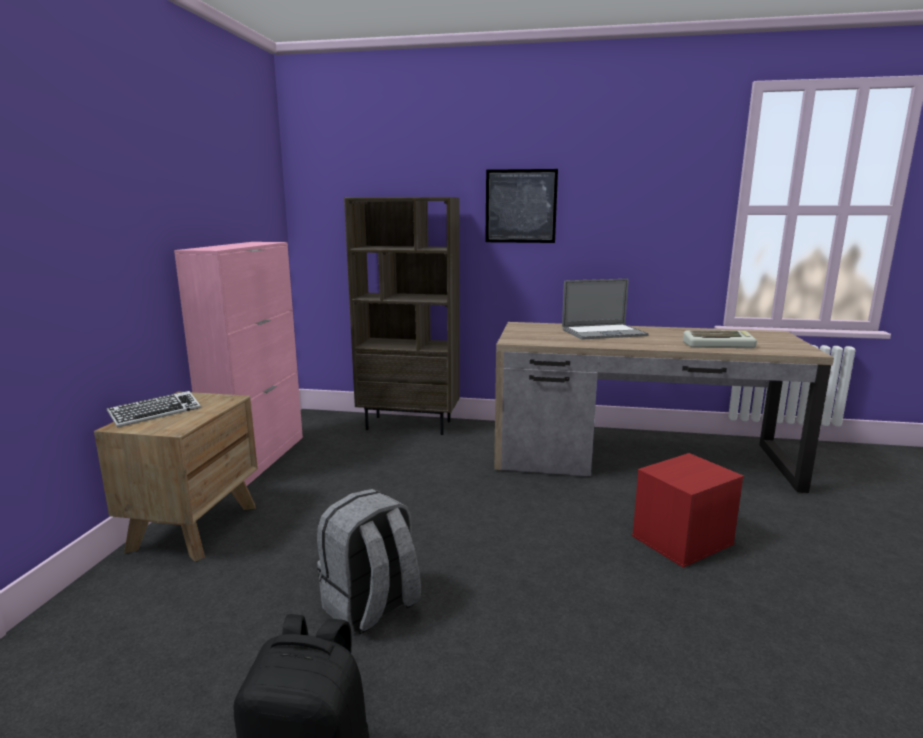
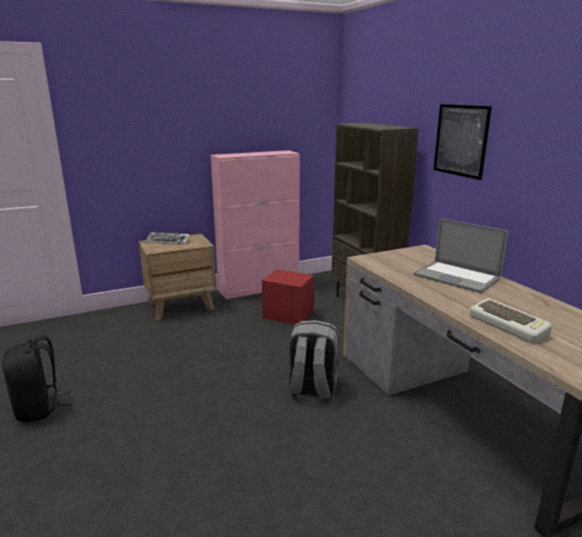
camera: 55 degrees right, 5 degrees up
grey backpack [317,489,421,634] -> grey backpack moved to [287,320,339,400]
red storage box [632,453,744,568] -> red storage box moved to [262,269,314,325]

